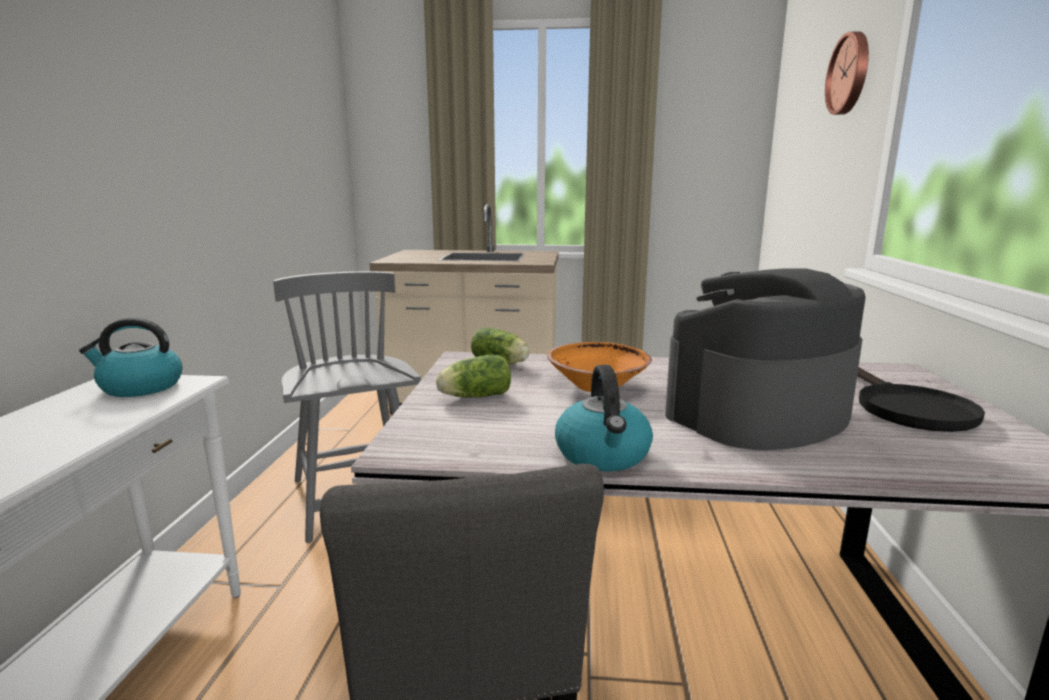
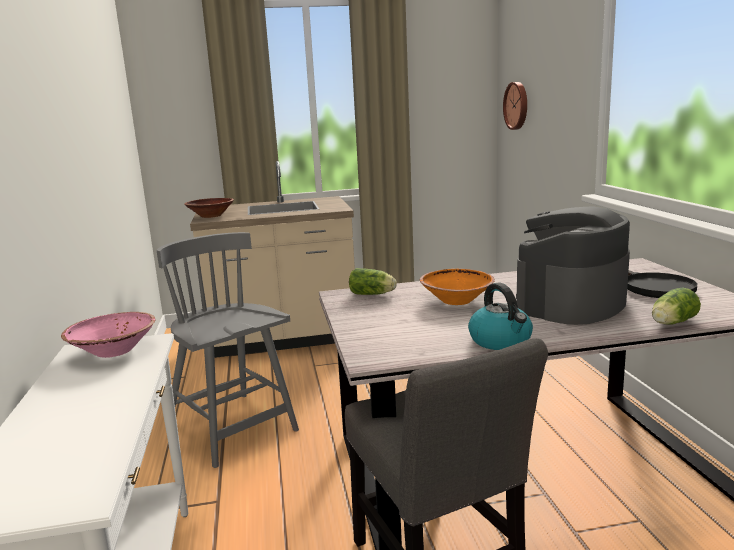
camera: 15 degrees left, 0 degrees up
kettle [79,318,182,397] -> pink bowl [61,312,155,358]
lettuce [436,355,511,397] -> lettuce moved to [652,288,701,325]
wall clock [825,32,869,115] -> wall clock moved to [503,82,527,130]
none -> brown bowl [184,198,234,218]

